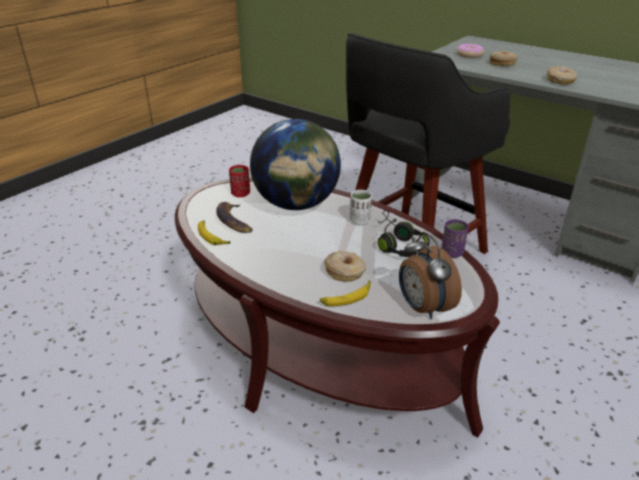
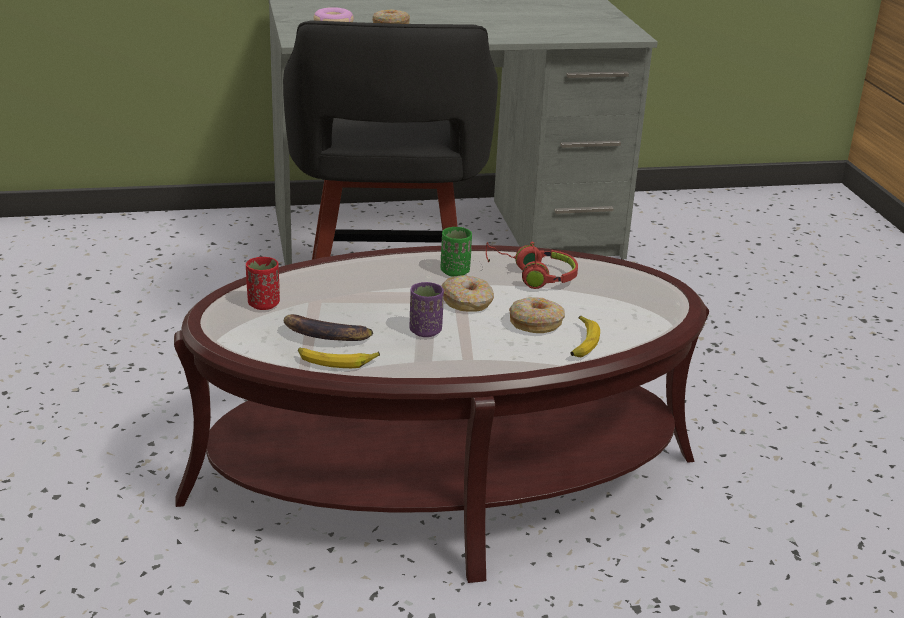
camera: 50 degrees left, 5 degrees down
globe [250,119,341,210] -> none
white cup [350,190,372,225] -> green cup [440,227,472,277]
black headphones [377,210,430,257] -> red headphones [486,241,578,289]
alarm clock [399,232,462,319] -> none
purple cup [441,219,469,258] -> purple cup moved to [409,282,444,337]
donut [547,66,578,84] -> donut moved to [441,275,494,312]

